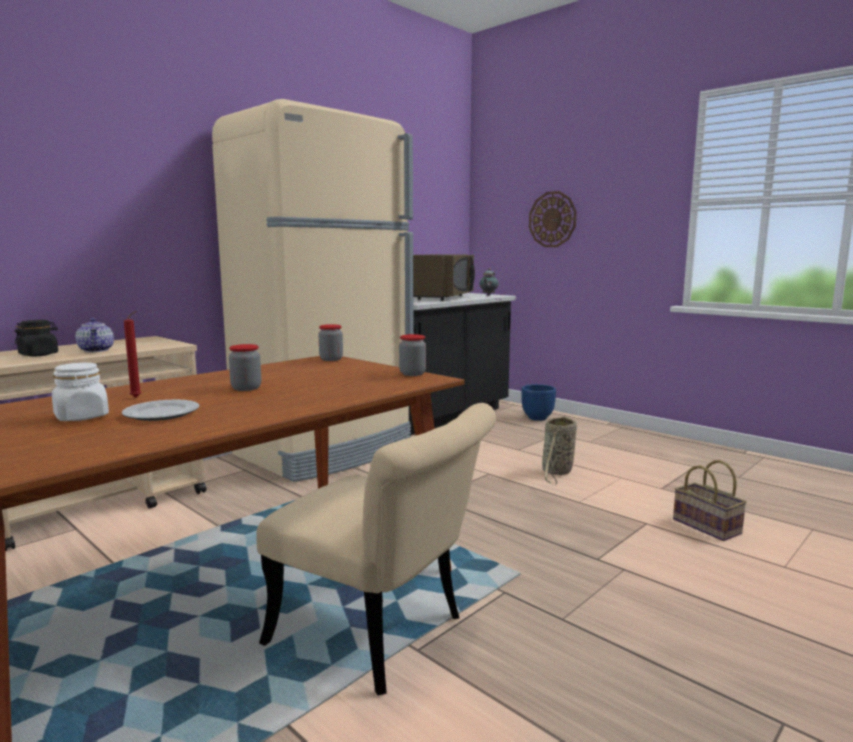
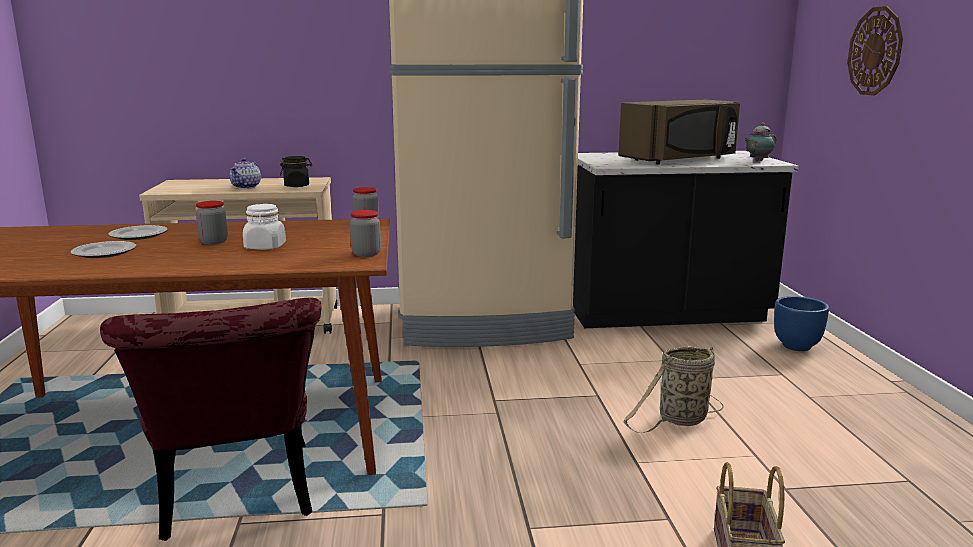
camera: 40 degrees right, 5 degrees up
black jar [15,320,58,356] -> black jar moved to [280,156,312,187]
white jar [52,363,109,421] -> white jar moved to [243,204,286,250]
red candle [124,311,141,398] -> plate [109,225,168,240]
beige chair [256,403,496,696] -> red chair [100,298,321,541]

